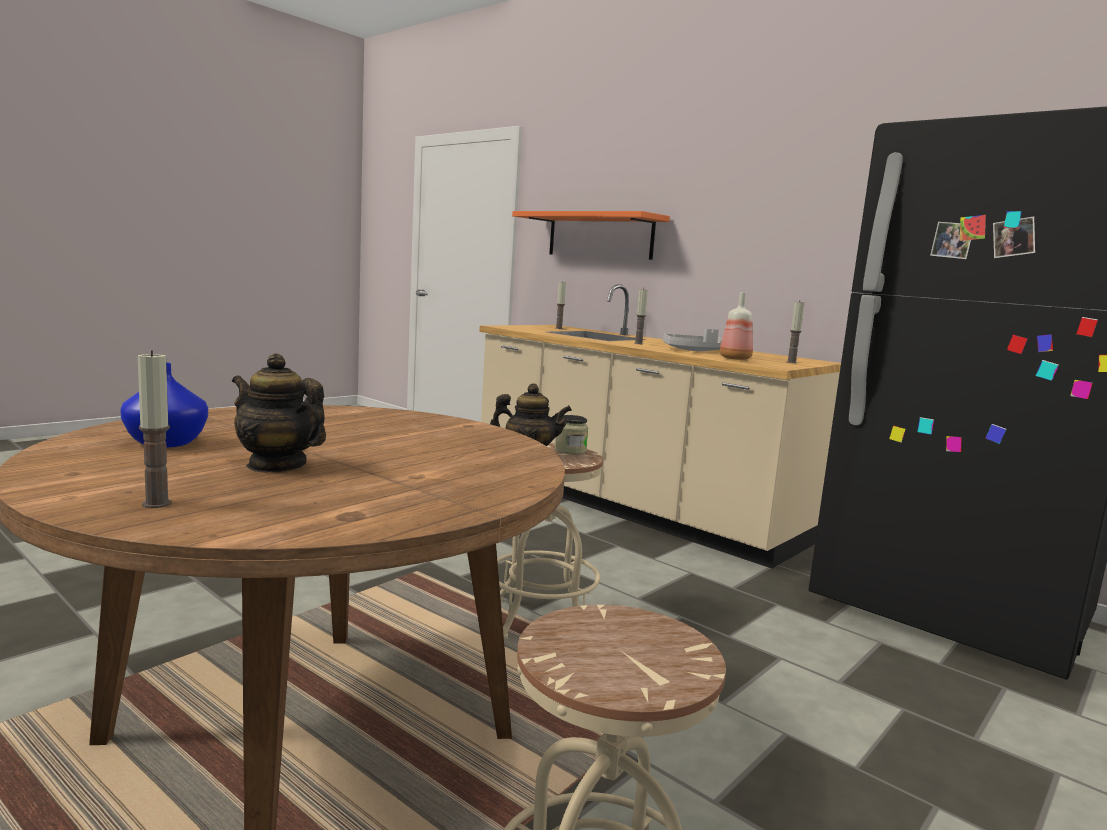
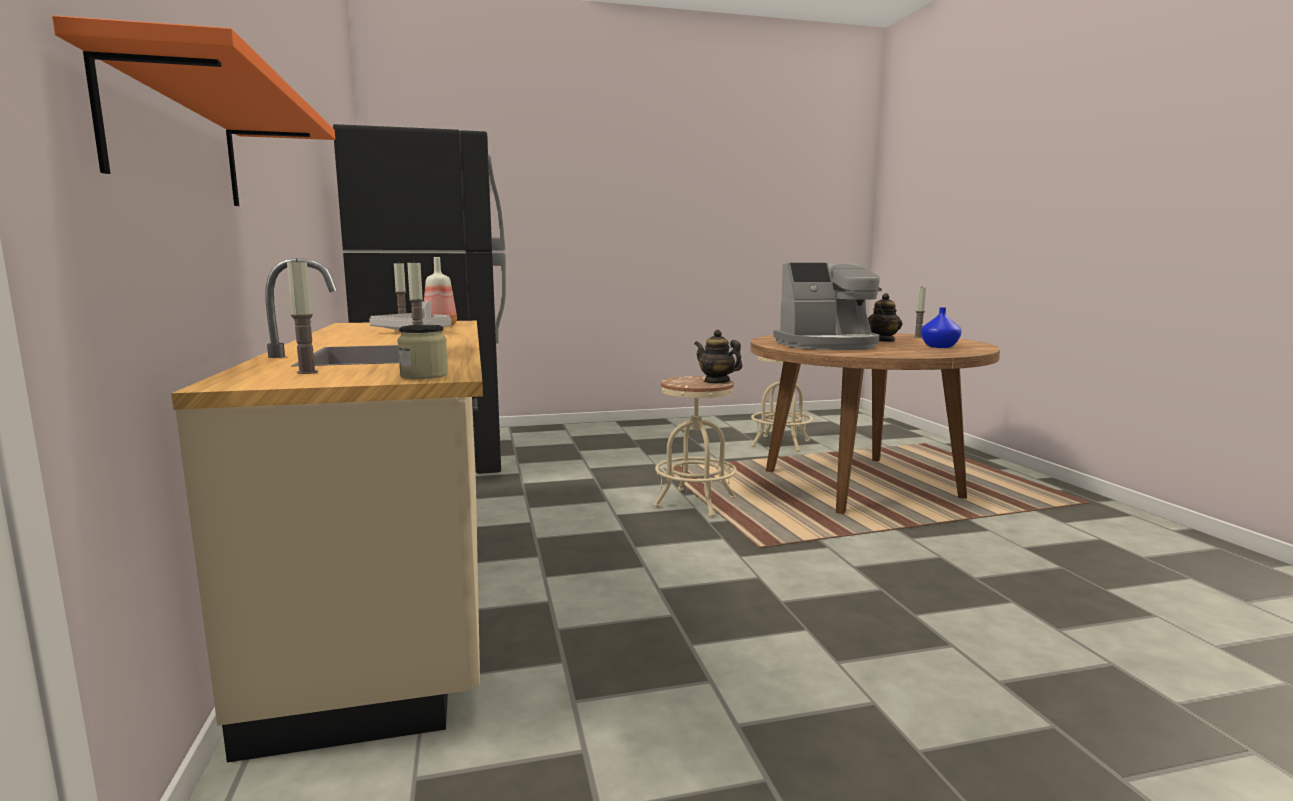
camera: 145 degrees left, 0 degrees up
teapot [232,353,326,473] -> teapot turned 60 degrees clockwise [868,293,902,342]
jar [555,415,588,454] -> jar moved to [397,325,448,379]
none -> coffee machine [773,263,882,350]

